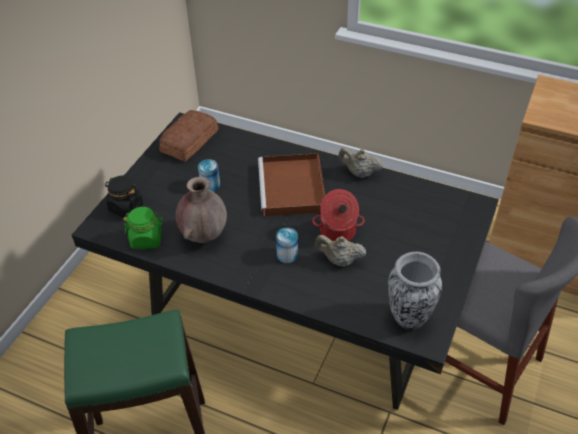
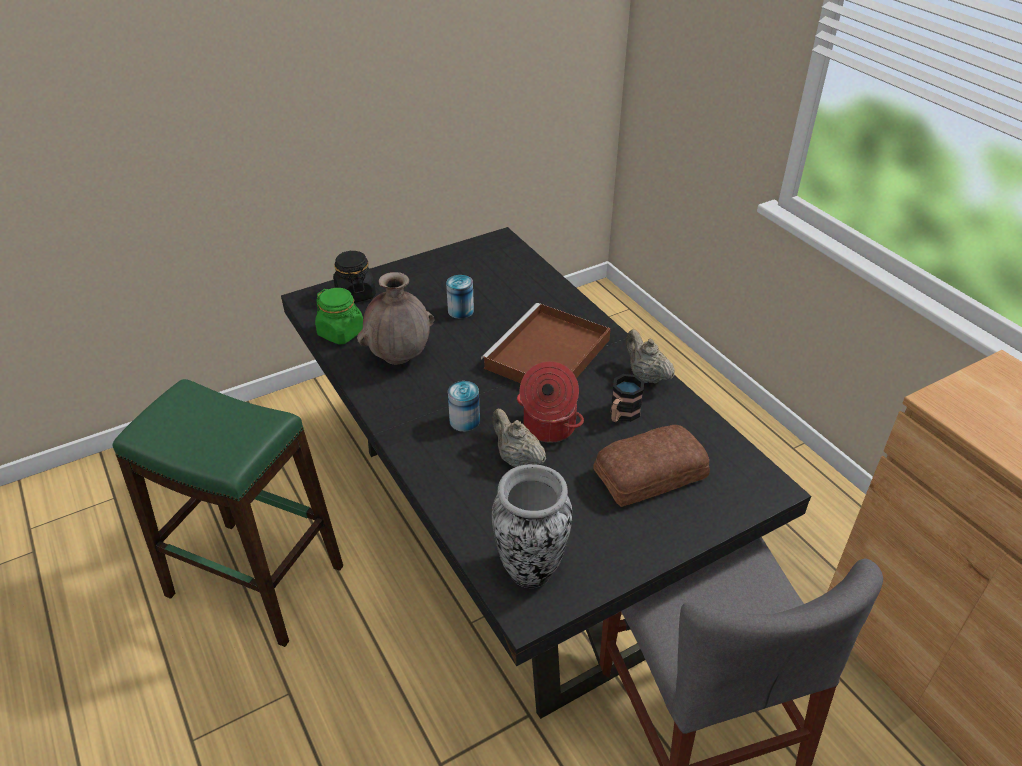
camera: 35 degrees right, 5 degrees down
bread [159,110,219,161] -> bread moved to [593,425,710,507]
none -> mug [610,374,644,422]

